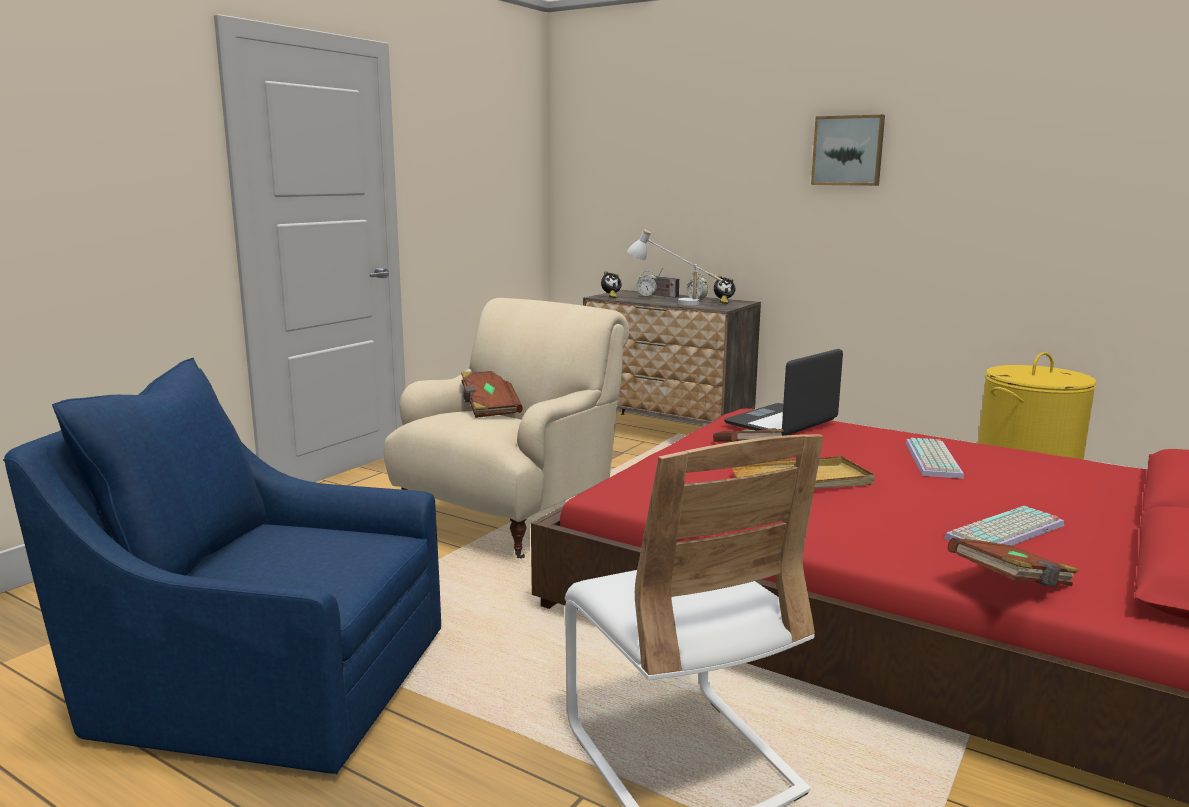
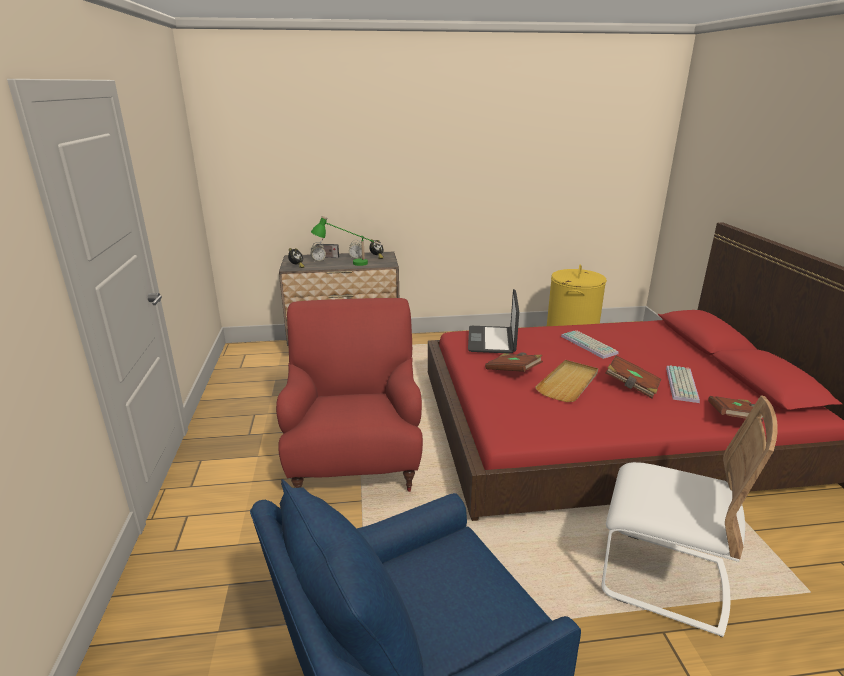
camera: 40 degrees left, 10 degrees up
beige armchair [384,298,629,559] -> red armchair [276,298,423,492]
brown book [461,371,523,418] -> brown book moved to [605,355,661,399]
white table lamp [627,229,723,305] -> green table lamp [311,216,383,266]
picture [811,115,885,186] -> none

